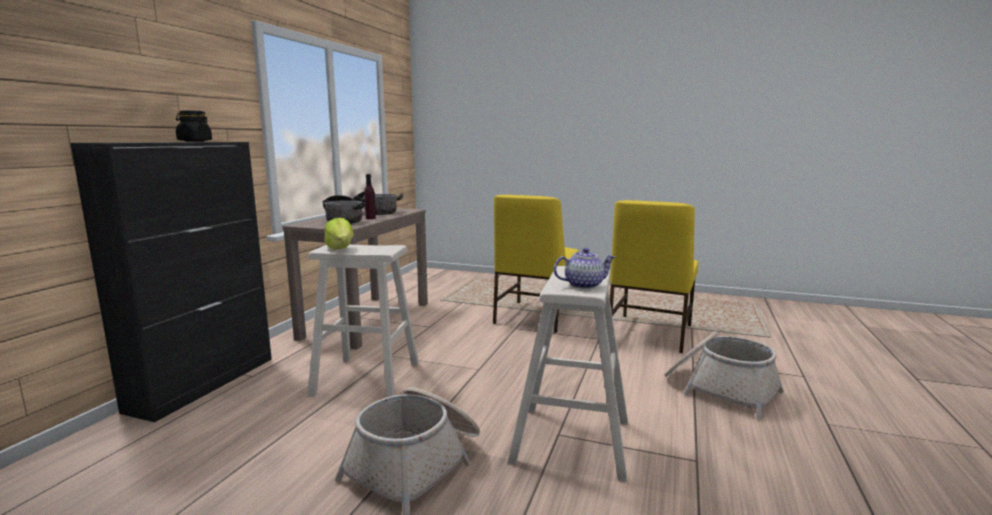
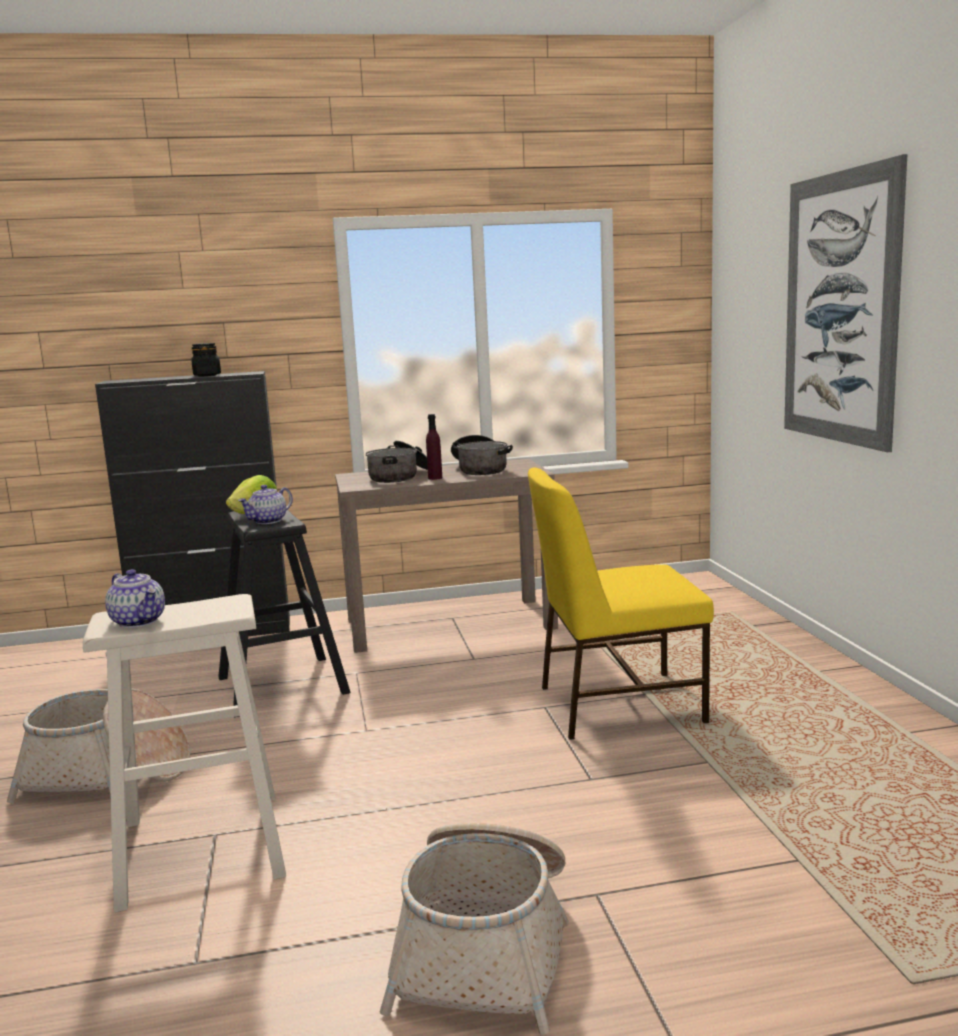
camera: 60 degrees right, 0 degrees up
beige stool [308,244,419,397] -> black stool [218,510,351,717]
yellow chair [610,200,698,353] -> none
none -> teapot [238,485,293,524]
none -> picture [784,154,907,452]

